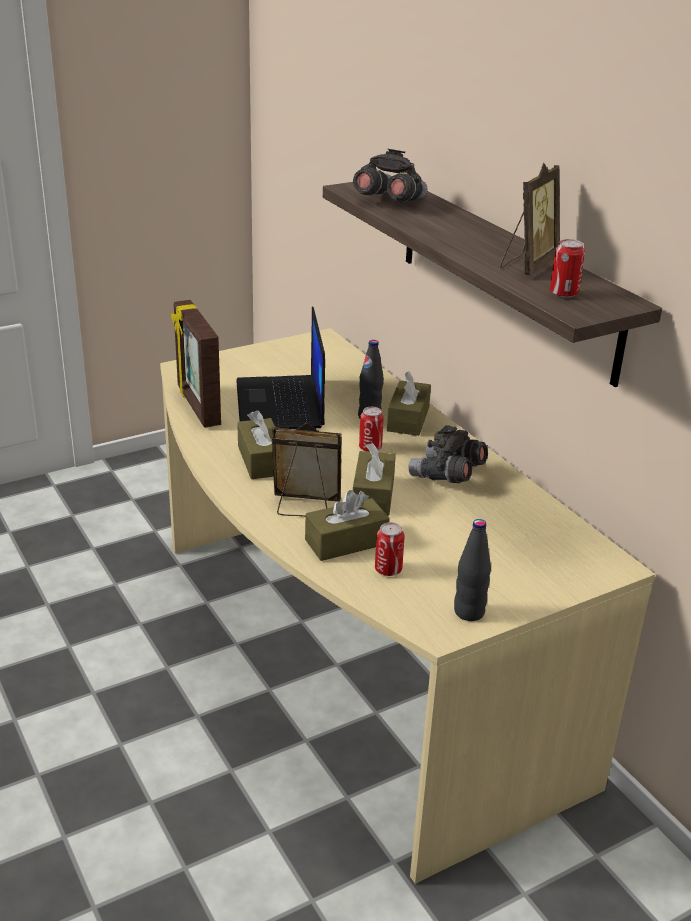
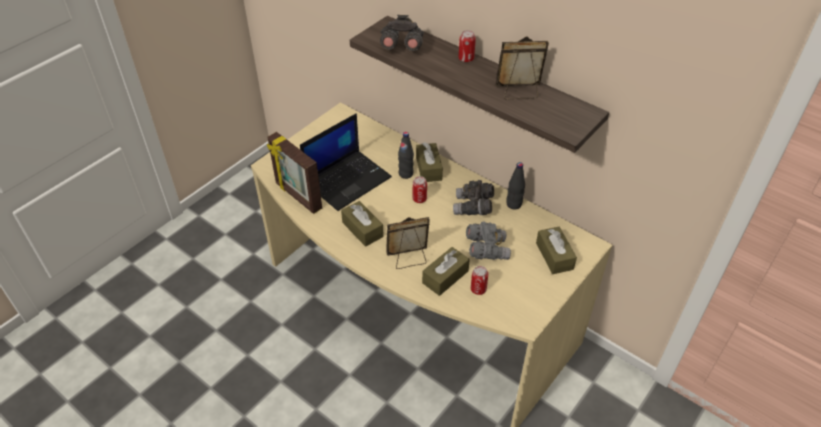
camera: 20 degrees left, 15 degrees up
laptop [236,307,325,429] -> laptop turned 105 degrees counterclockwise [300,113,392,211]
brown tissue box [353,443,396,516] -> brown tissue box moved to [536,227,577,274]
black bottle [454,519,491,621] -> black bottle moved to [506,162,525,209]
picture frame [500,163,560,275] -> picture frame turned 105 degrees counterclockwise [496,36,549,100]
can [550,239,585,298] -> can moved to [459,30,476,62]
none -> grey binoculars [466,221,511,260]

